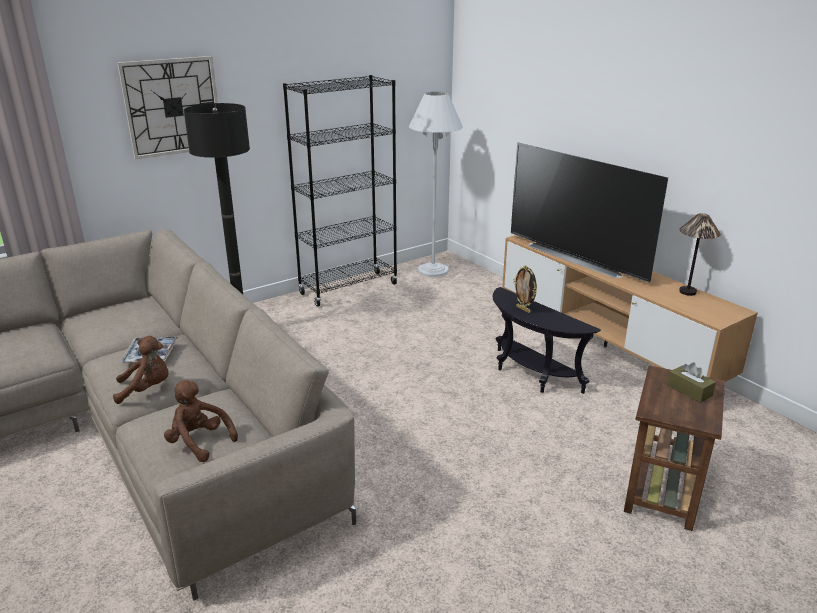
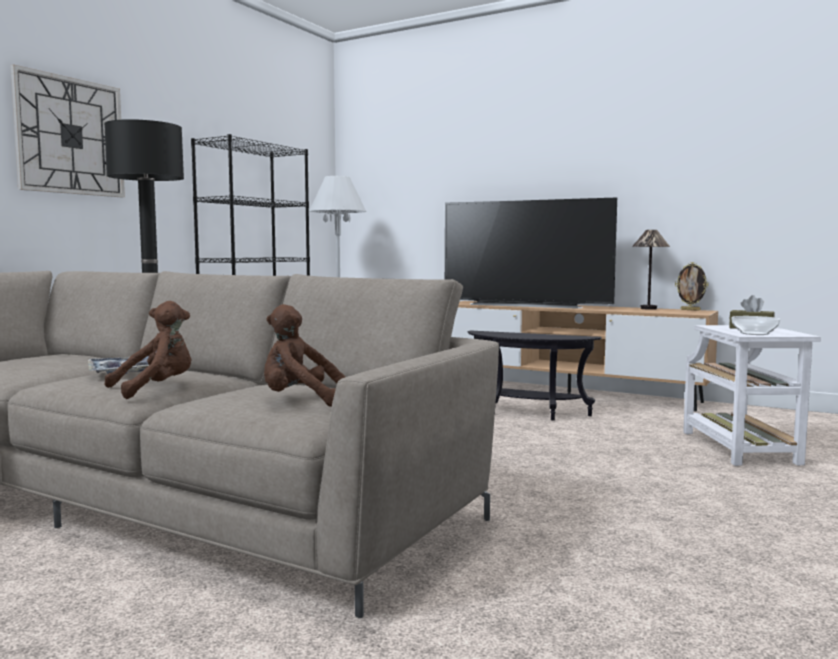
camera: 25 degrees left, 20 degrees down
picture frame [513,265,537,313] -> picture frame moved to [675,262,709,311]
brown side table [624,365,725,531] -> white side table [683,325,821,466]
none -> bowl [731,316,780,335]

